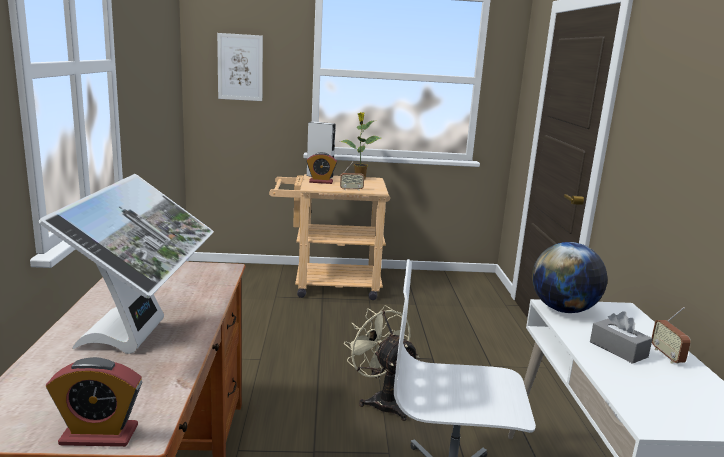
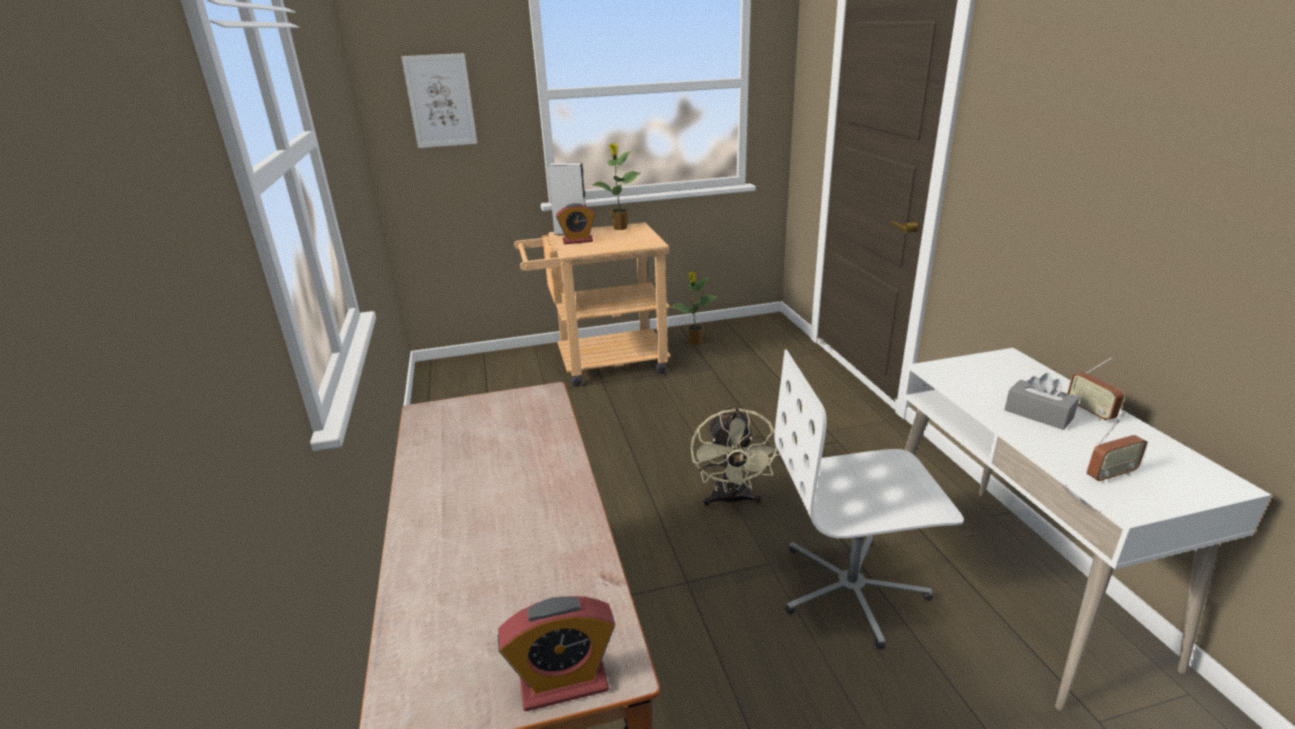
camera: 10 degrees left, 10 degrees up
monitor [39,174,214,354] -> none
radio [340,161,364,191] -> radio moved to [1087,412,1147,483]
beige fan [344,305,419,421] -> beige fan turned 135 degrees counterclockwise [691,406,780,507]
globe [532,242,608,313] -> none
none -> potted plant [670,272,717,345]

